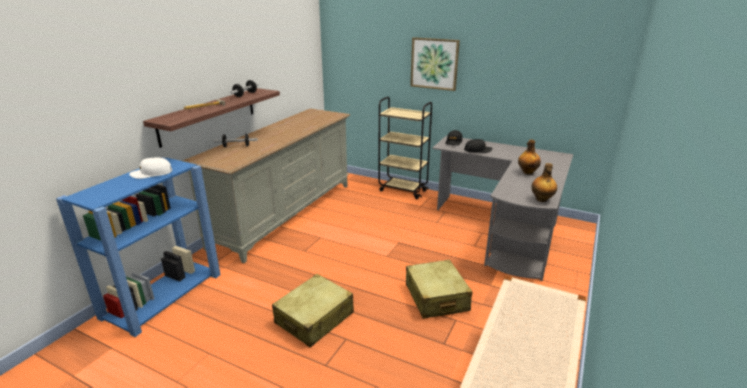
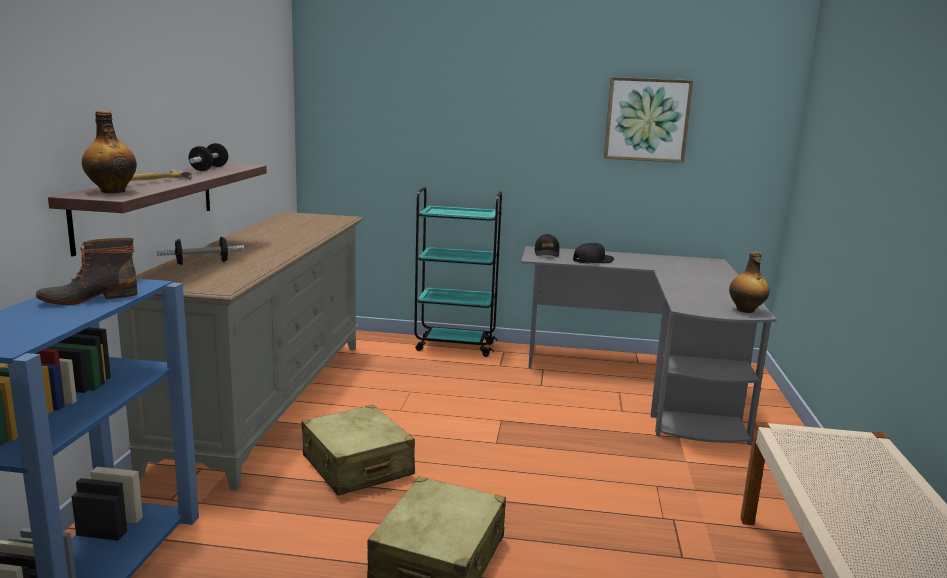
camera: 20 degrees left, 10 degrees down
white cap [130,157,172,179] -> boot [36,238,138,305]
beige cart [378,97,432,199] -> turquoise cart [414,187,502,357]
beige suitcase [406,260,472,319] -> beige suitcase moved to [302,405,415,495]
picture [410,37,460,91] -> picture moved to [604,77,693,163]
bottle [518,140,541,175] -> bottle moved to [82,111,137,193]

